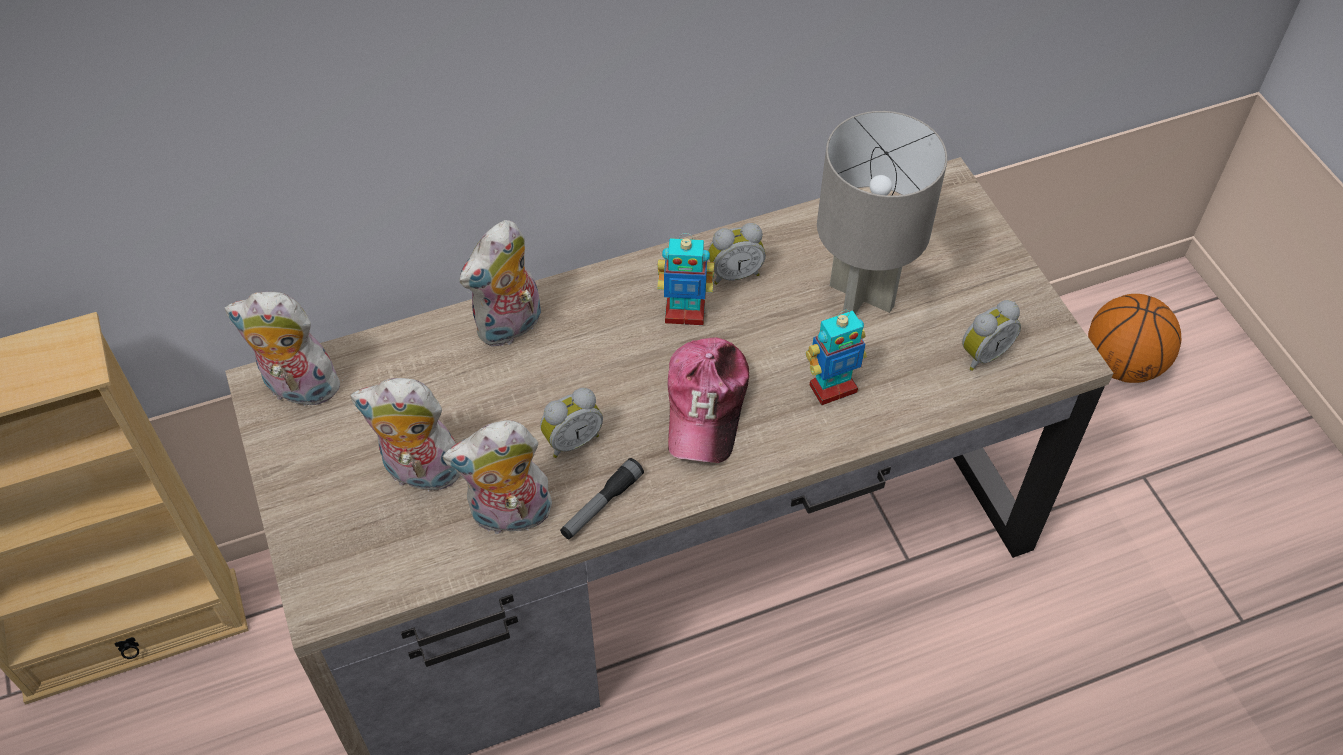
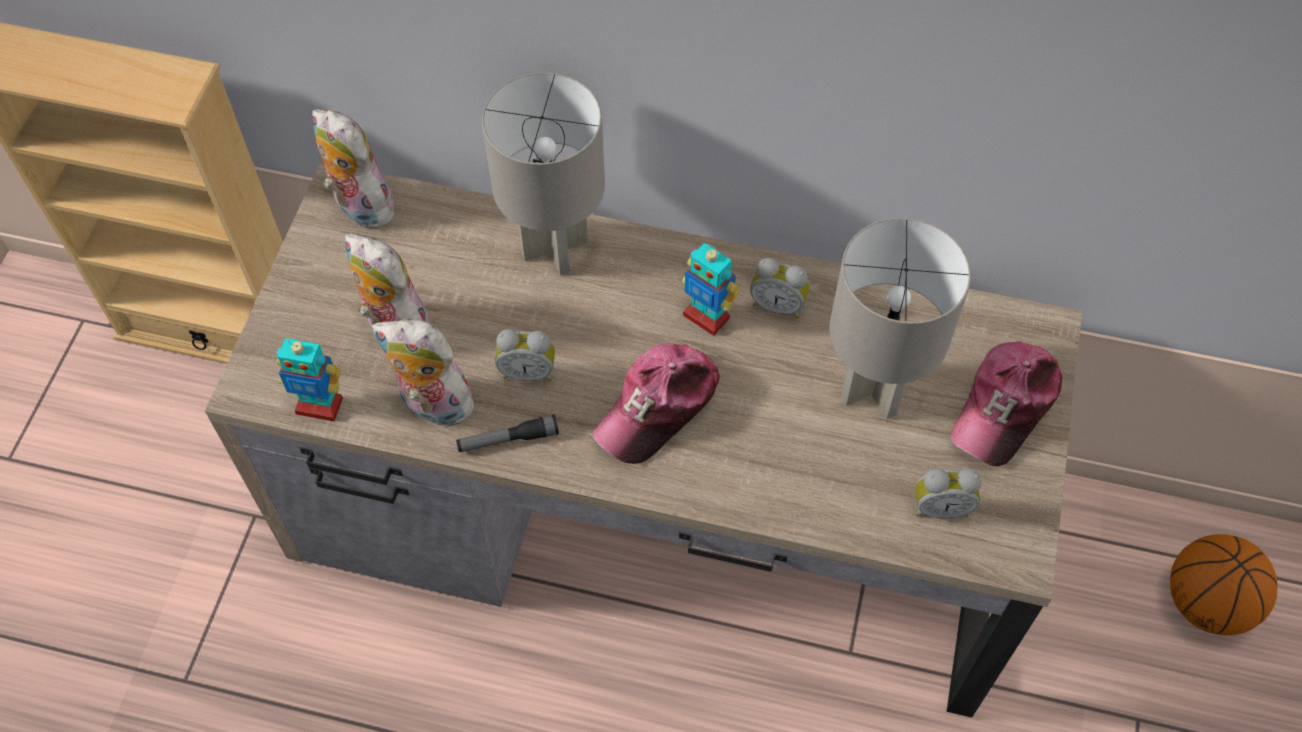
camera: 35 degrees right, 5 degrees up
plush toy [460,220,541,347] -> grey table lamp [482,73,605,275]
toy robot [806,310,867,405] -> toy robot moved to [277,338,343,421]
none -> cap [951,341,1062,466]

